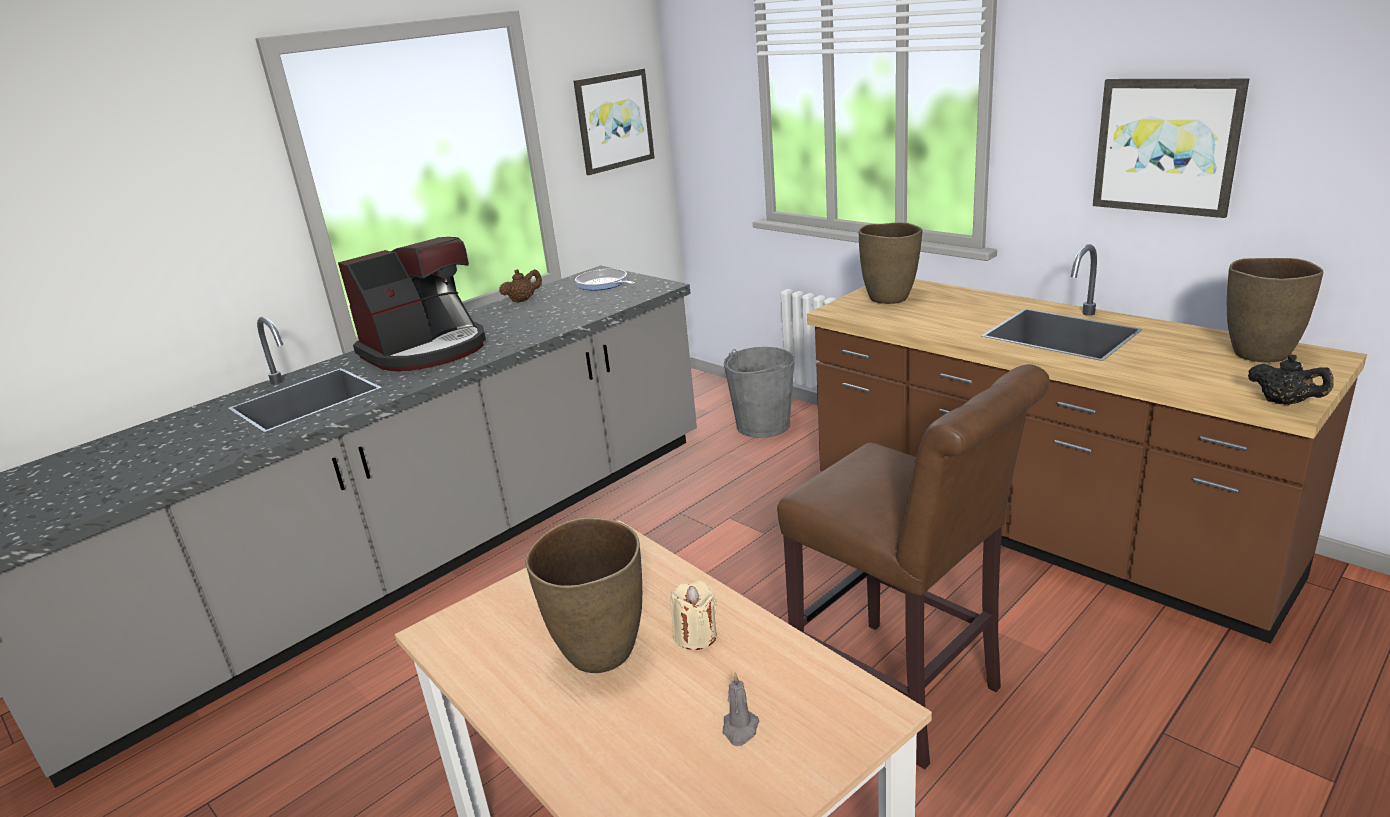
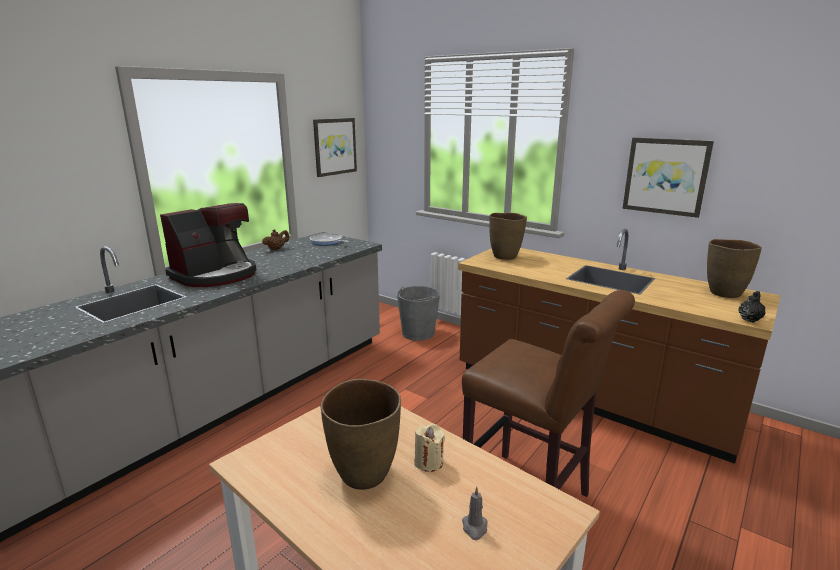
camera: 10 degrees left, 5 degrees down
black teapot [1248,354,1334,405] -> black teapot turned 90 degrees counterclockwise [738,291,766,323]

